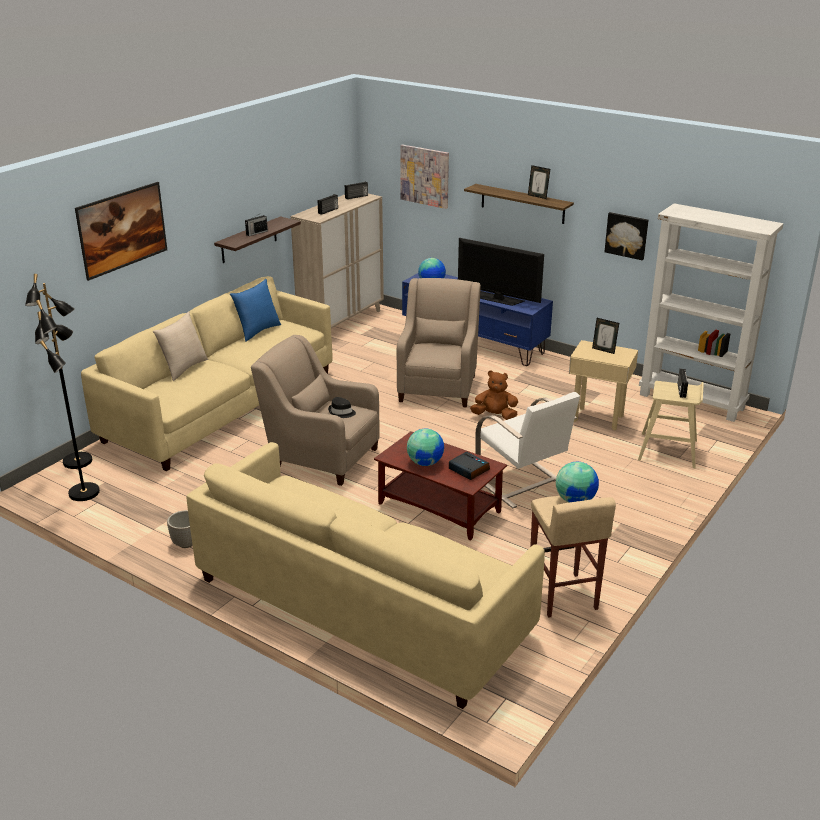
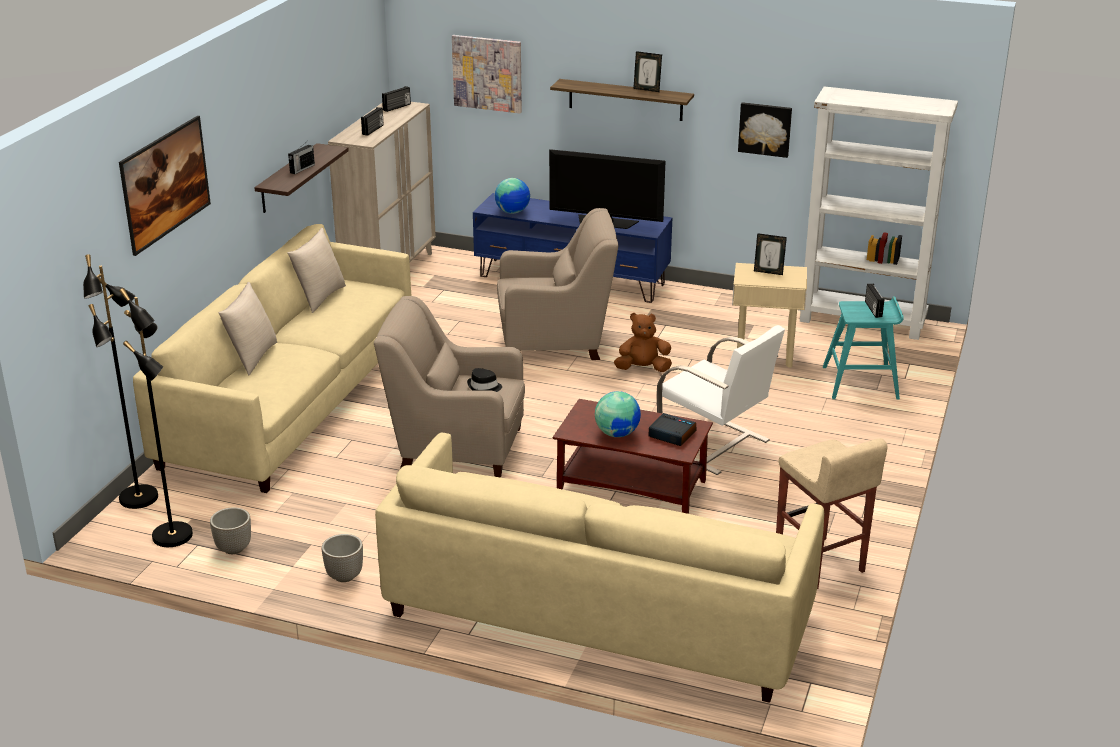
camera: 15 degrees left, 0 degrees up
blue pillow [230,279,281,342] -> beige pillow [287,228,346,313]
beige armchair [397,278,481,408] -> beige armchair turned 90 degrees clockwise [497,208,618,360]
globe [556,462,599,503] -> none
beige stool [638,381,704,468] -> turquoise stool [823,297,904,400]
none -> planter [210,507,251,554]

